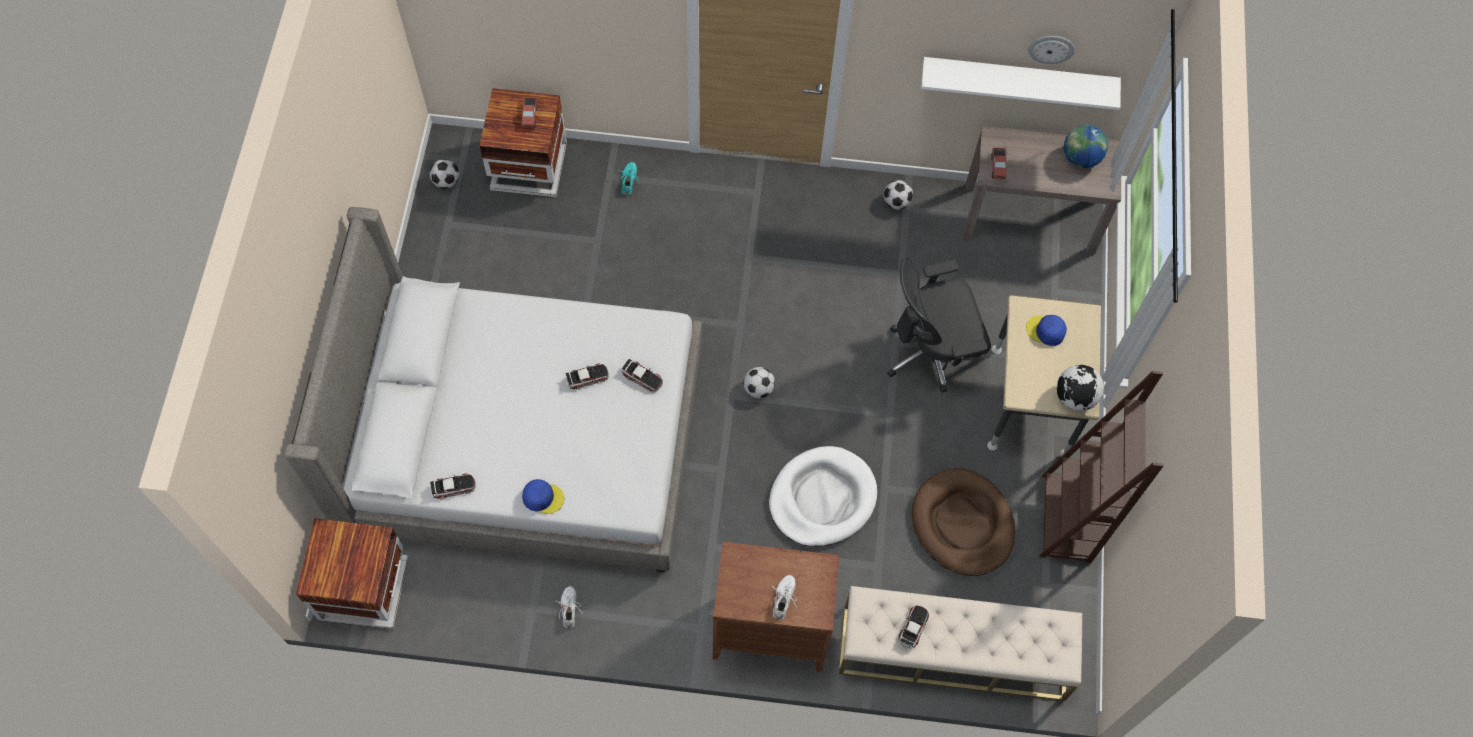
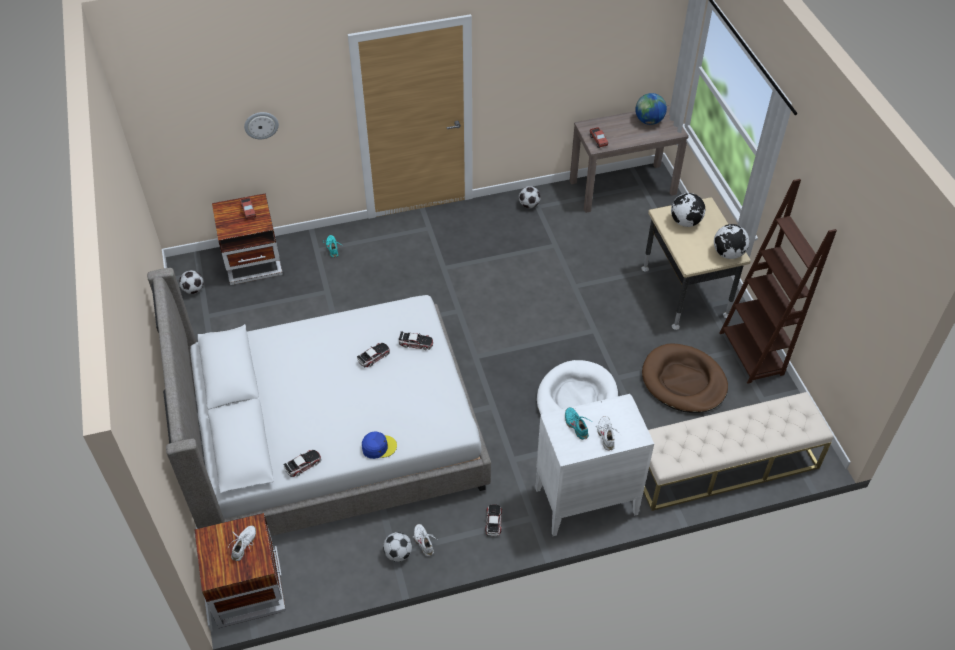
camera: 20 degrees left, 15 degrees down
brown dresser [713,542,839,672] -> white dresser [535,394,654,536]
football [744,367,775,398] -> football moved to [383,532,412,562]
office chair [887,258,991,393] -> none
toy car [898,606,929,649] -> toy car moved to [485,504,502,536]
white shelf [921,57,1121,110] -> none
blue cap [1026,315,1067,346] -> globe [671,193,705,227]
wall clock [1028,36,1075,64] -> wall clock moved to [244,112,279,139]
none -> white shoe [229,525,256,561]
none -> turquoise shoe [565,407,589,440]

